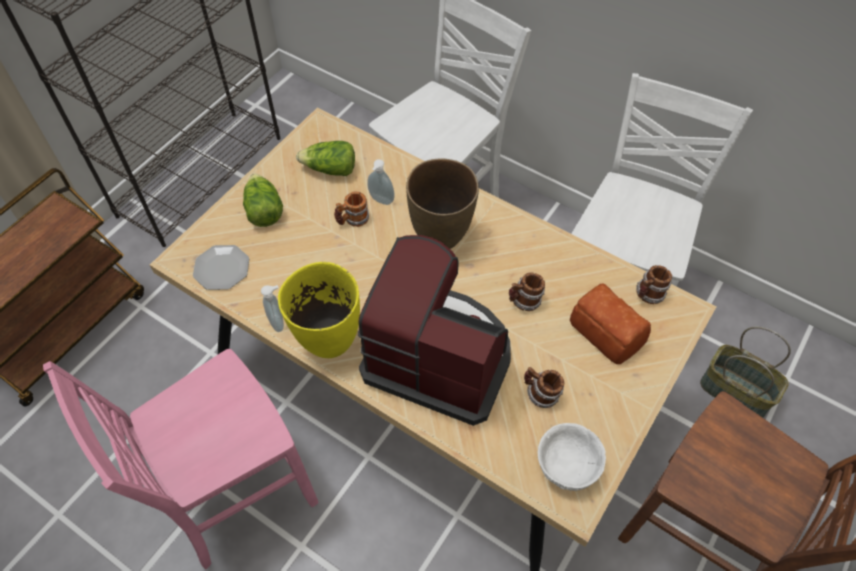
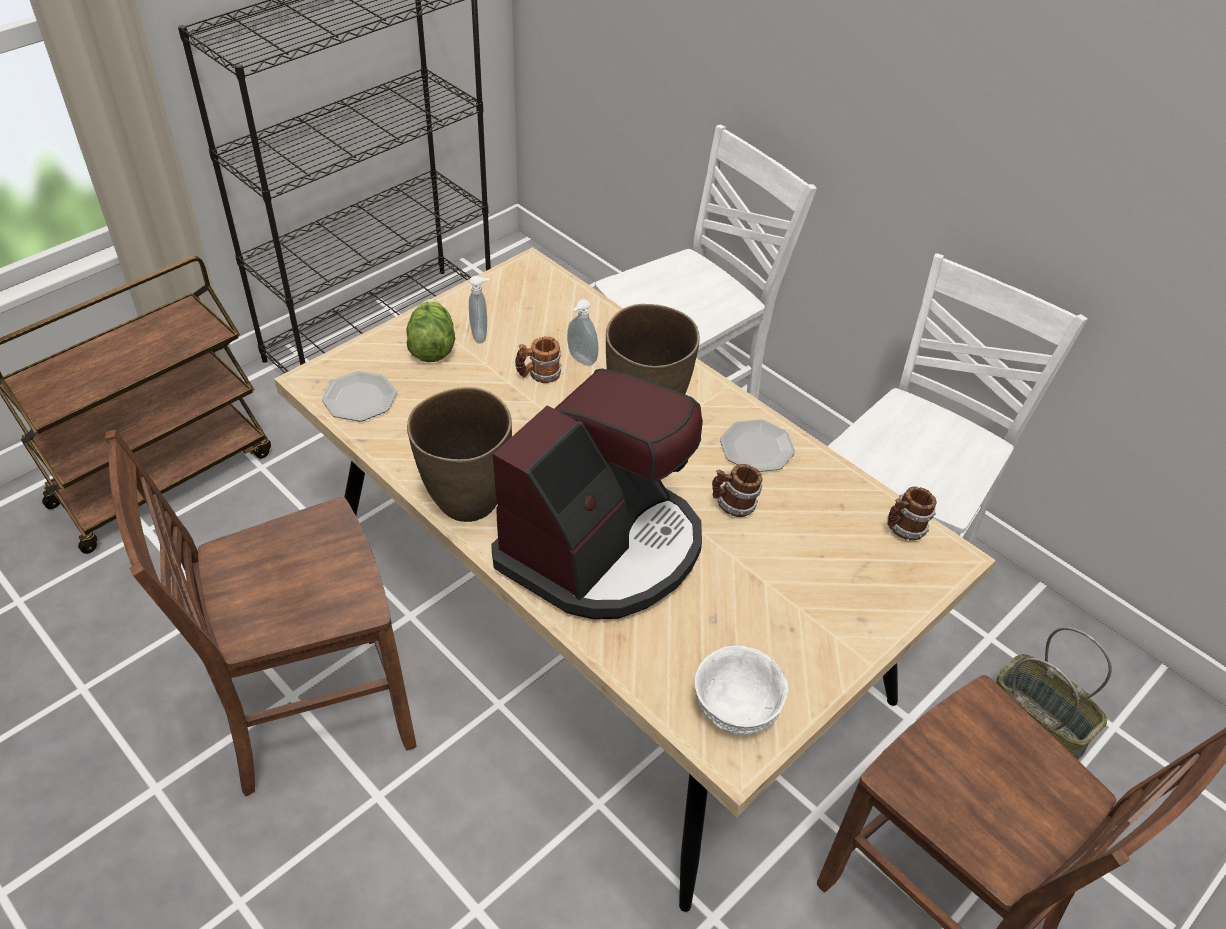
camera: 10 degrees right, 10 degrees down
pink chair [43,349,319,569] -> brown chair [105,430,416,796]
soap dispenser [261,285,284,332] -> soap dispenser moved to [469,276,489,343]
yellow vase [278,262,360,358] -> brown vase [407,387,512,522]
lettuce [296,141,355,176] -> none
coffee machine [358,235,511,426] -> coffee machine turned 90 degrees clockwise [491,368,703,619]
mug [524,367,564,408] -> none
bread [570,283,651,364] -> none
none -> plate [720,419,795,472]

